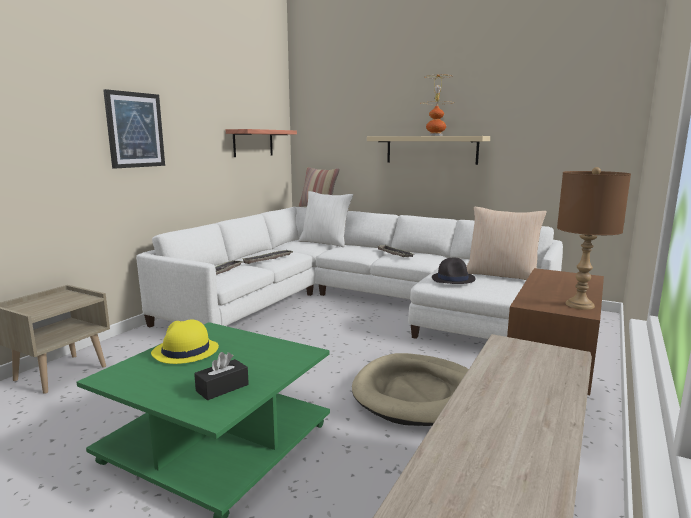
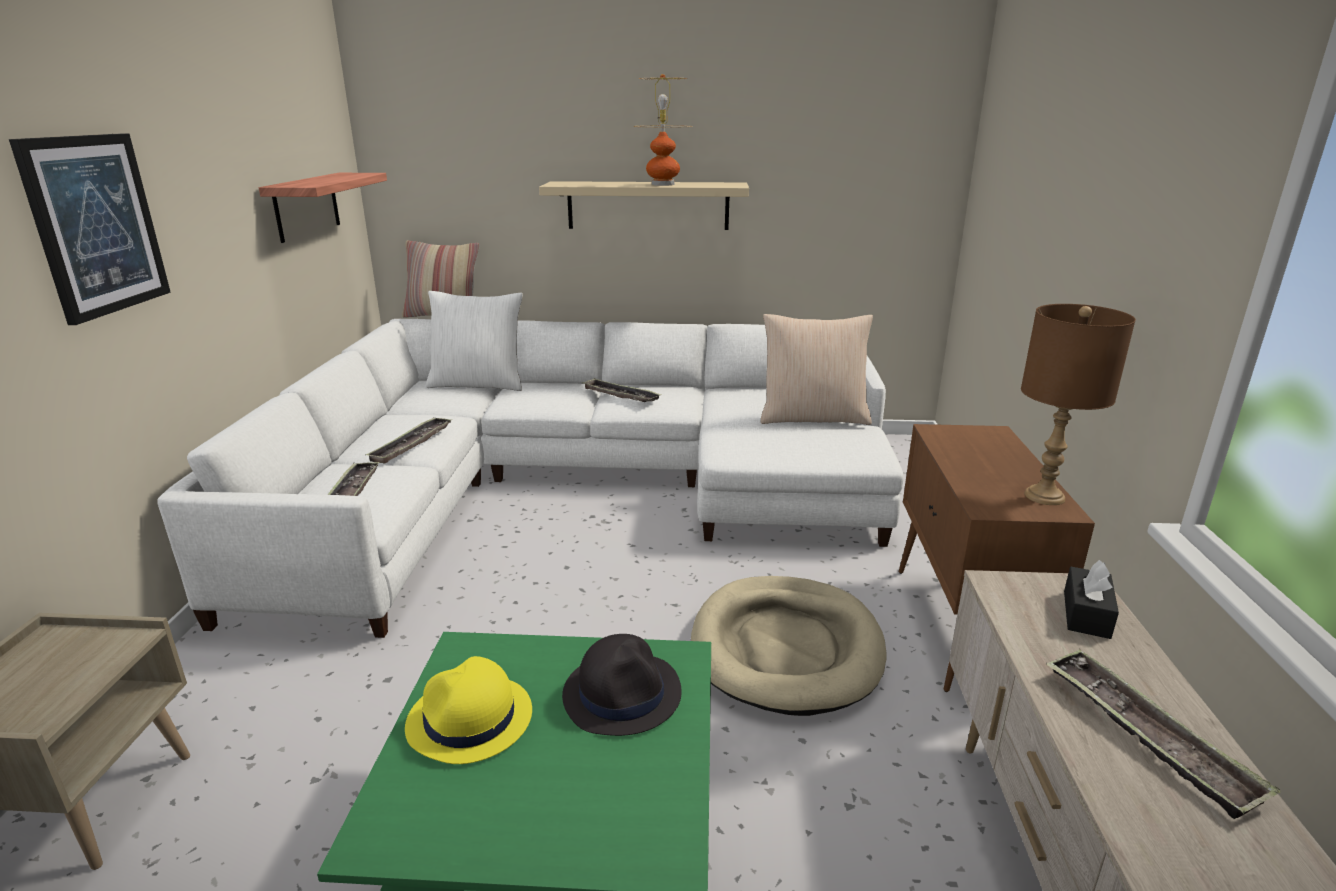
camera: 25 degrees left, 10 degrees up
black tissue box [194,352,249,400] -> black tissue box moved to [1064,560,1119,639]
black hat [432,258,475,284] -> black hat moved to [562,634,682,736]
none -> tray [1046,649,1280,819]

